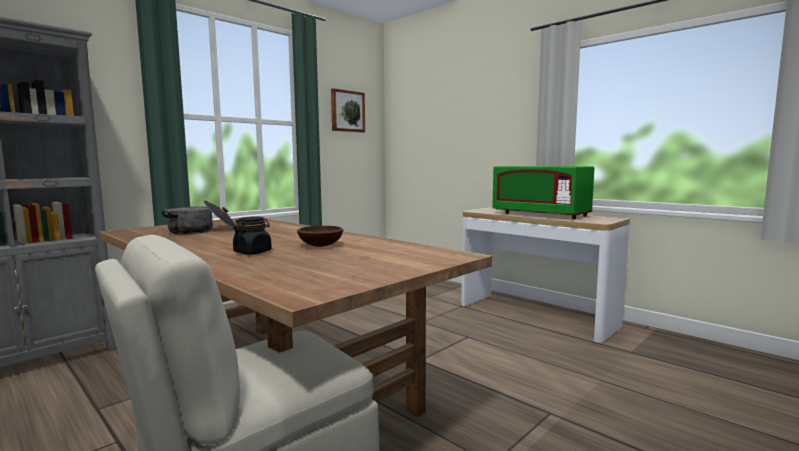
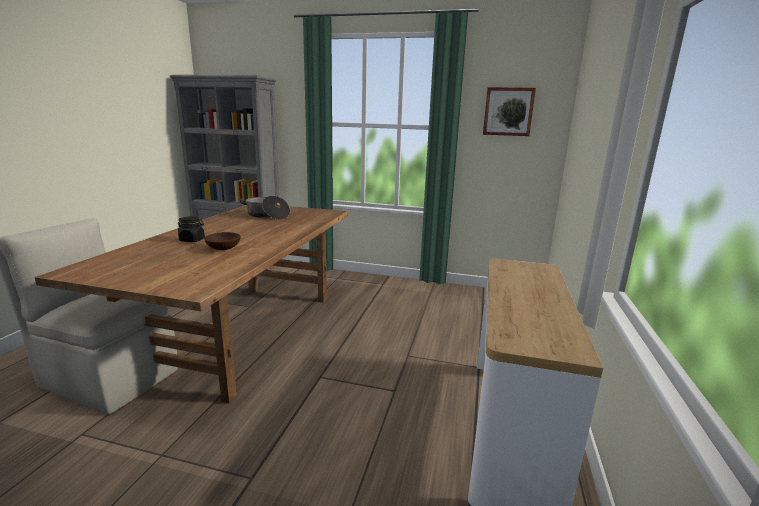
camera: 60 degrees right, 10 degrees up
green microwave [492,166,594,219] -> none

